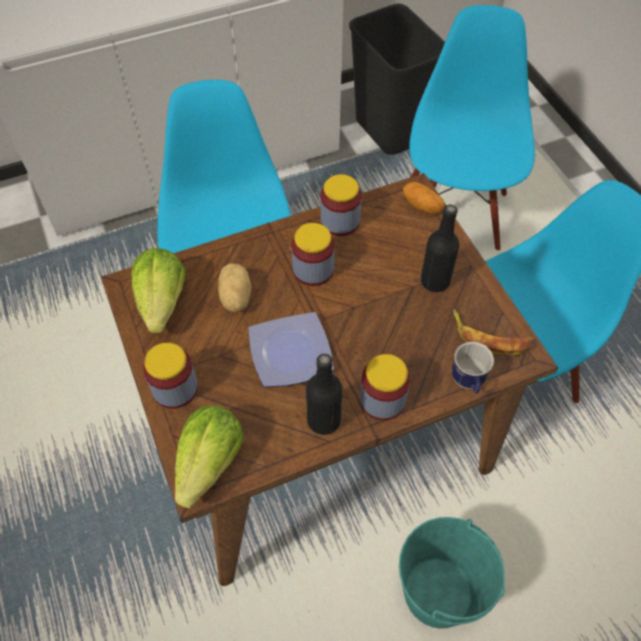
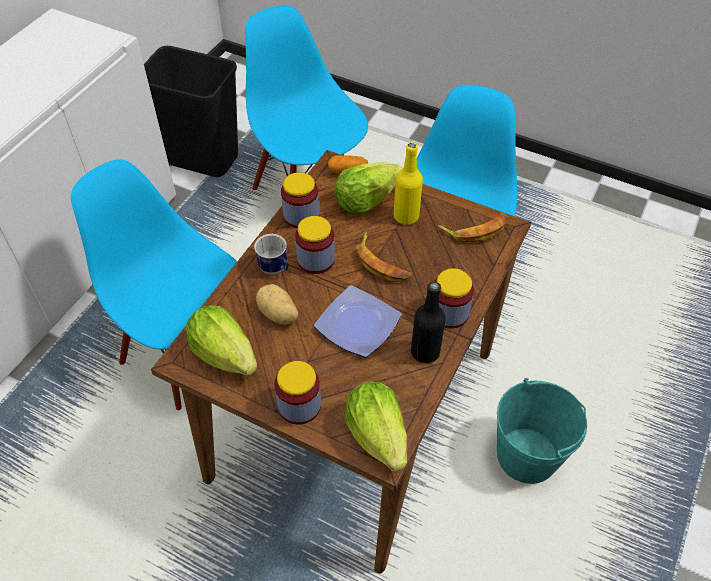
camera: 40 degrees left, 5 degrees down
black bottle [420,205,459,292] -> yellow bottle [394,142,423,225]
mug [451,342,494,394] -> mug moved to [254,234,289,274]
none -> lettuce [334,162,402,214]
none -> banana [356,232,412,282]

